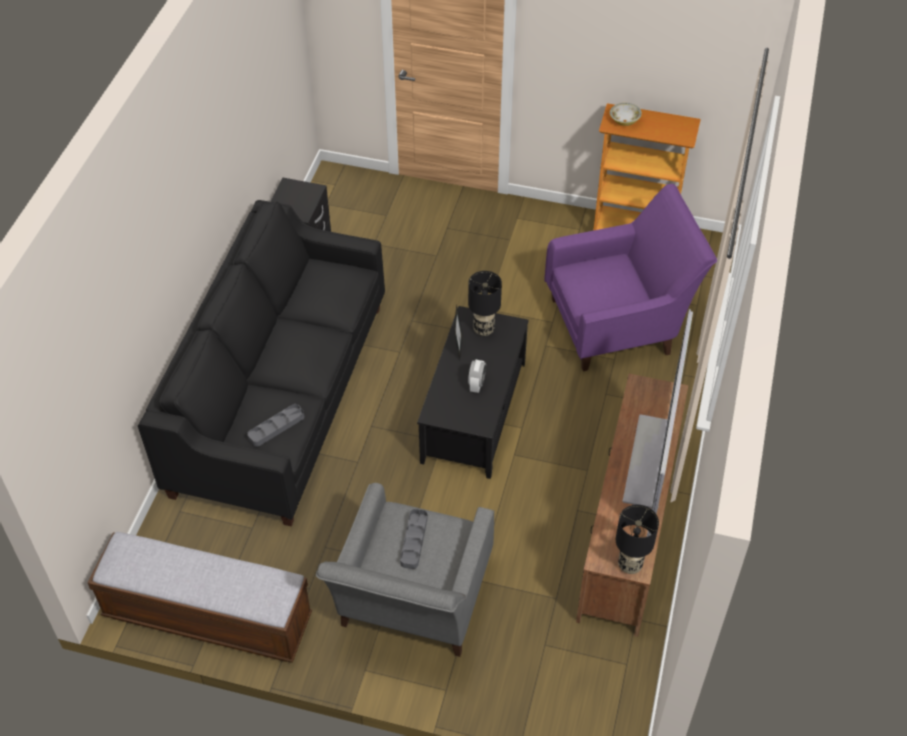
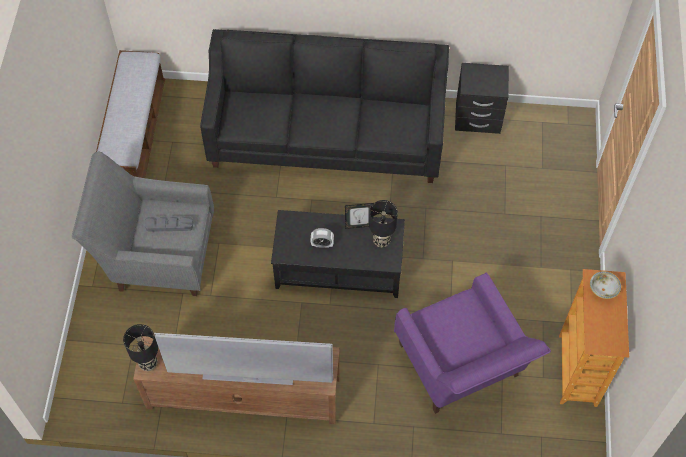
camera: 80 degrees right, 10 degrees up
grey tray [247,404,304,447] -> none

